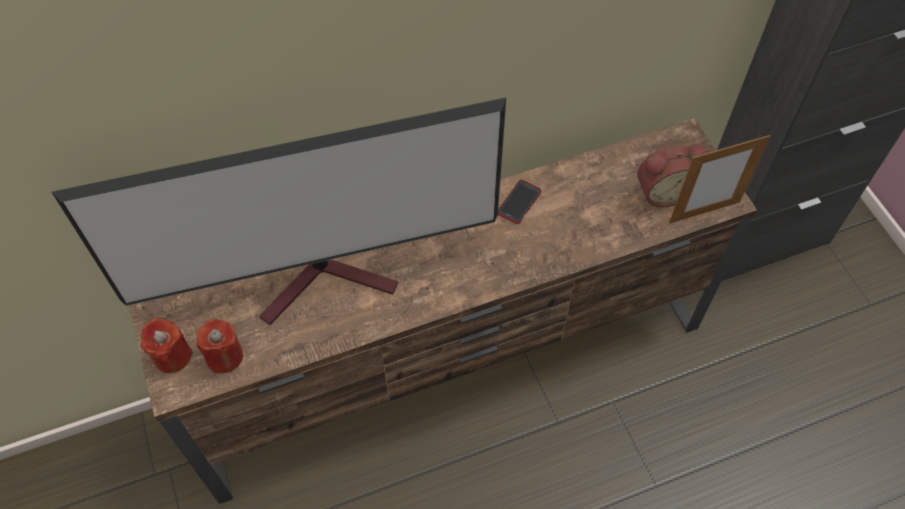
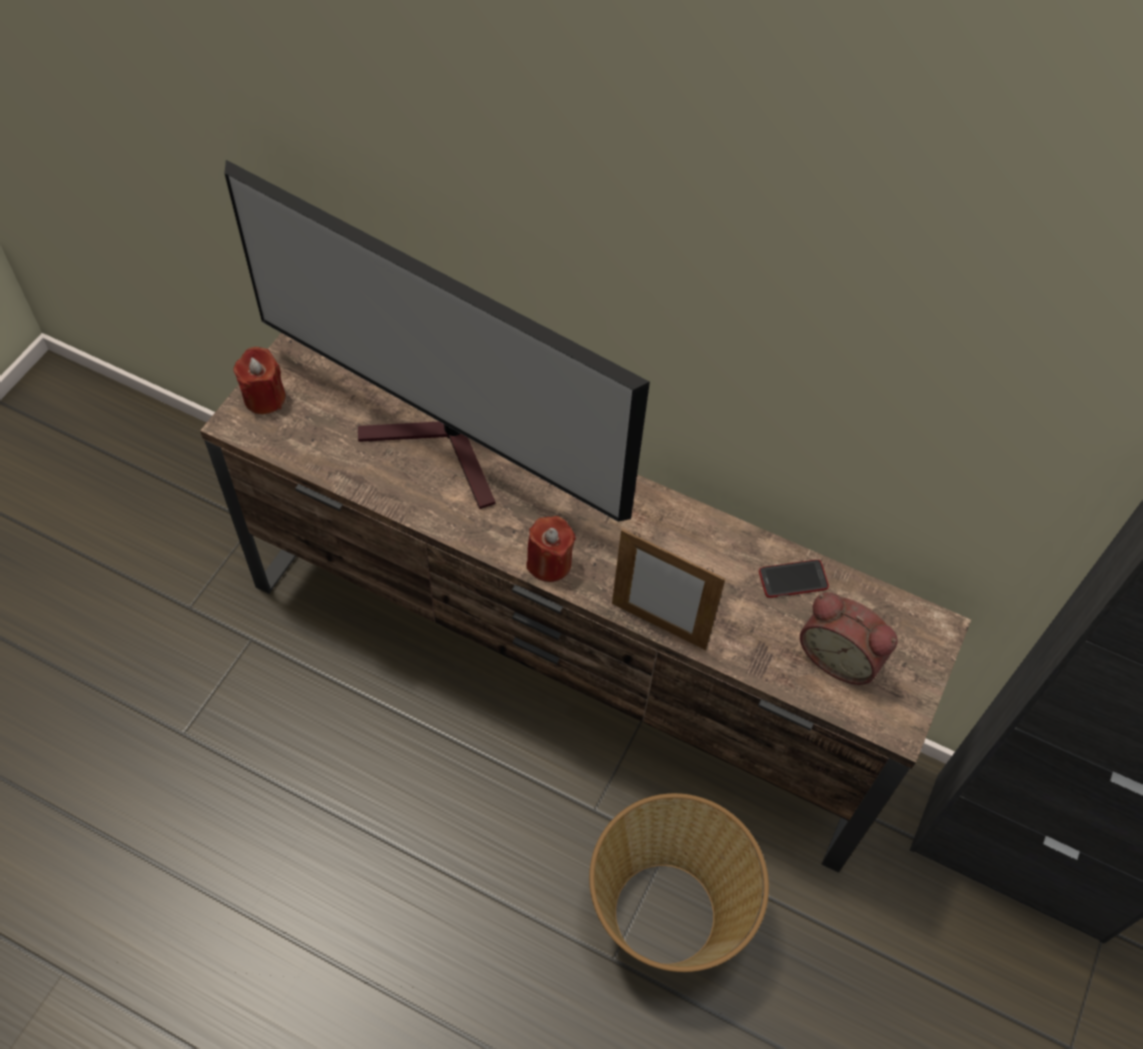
camera: 45 degrees right, 0 degrees up
red candle [196,319,243,373] -> red candle moved to [526,516,576,582]
phone [498,180,542,224] -> phone moved to [759,560,829,598]
picture frame [669,135,770,223] -> picture frame moved to [612,529,725,650]
none -> basket [589,793,769,972]

